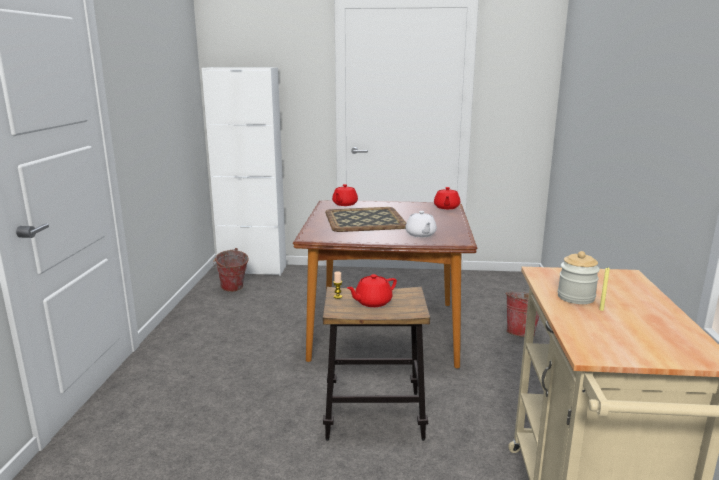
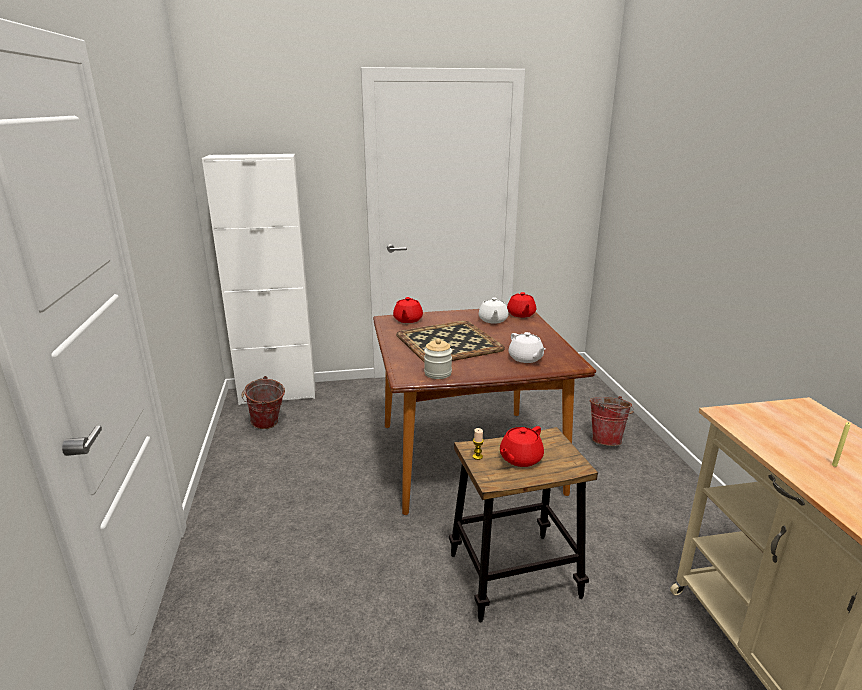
camera: 15 degrees left, 5 degrees up
jar [558,251,600,304] -> jar moved to [424,339,452,379]
none -> white teapot [479,297,508,324]

